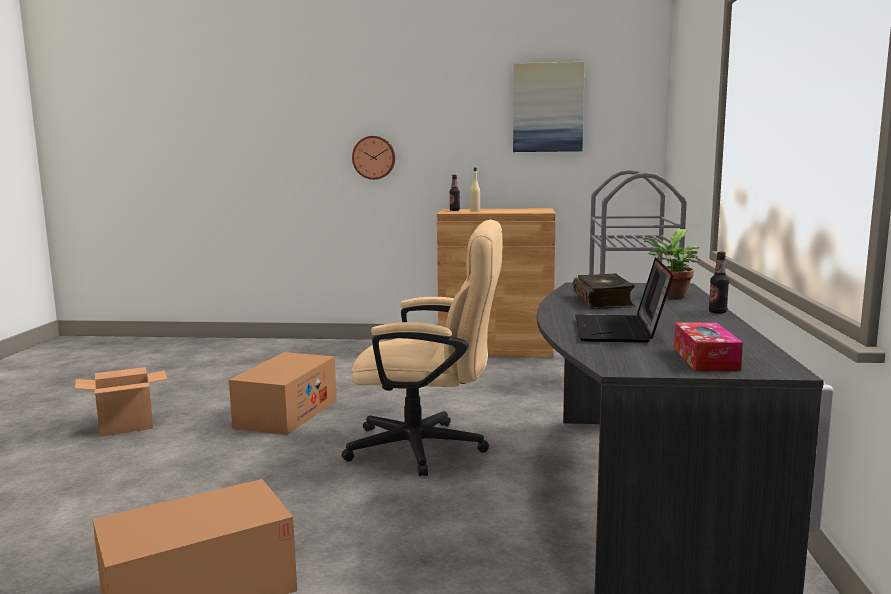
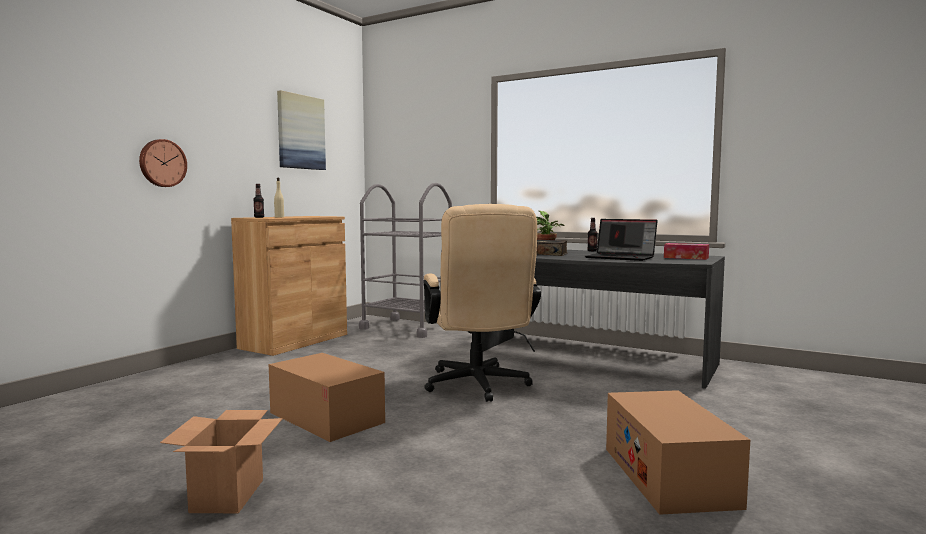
camera: 65 degrees left, 5 degrees down
beige office chair [341,220,503,476] -> beige office chair turned 135 degrees clockwise [424,204,541,402]

